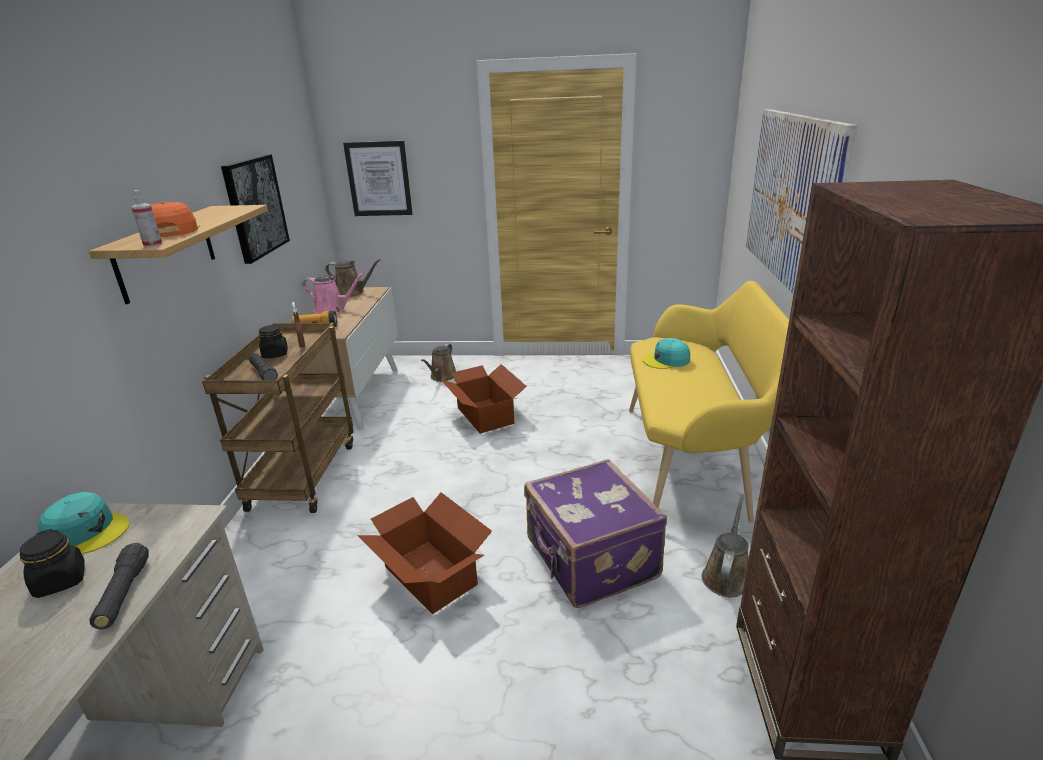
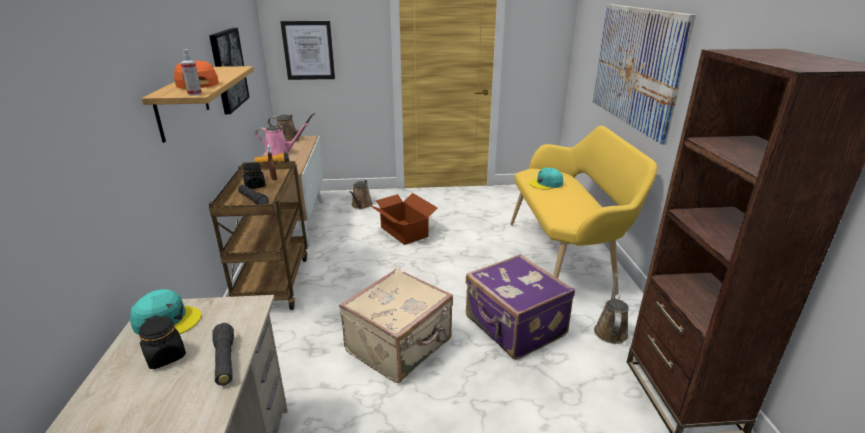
camera: 10 degrees left, 0 degrees up
cardboard box [357,492,492,614] -> beige suitcase [339,268,453,383]

